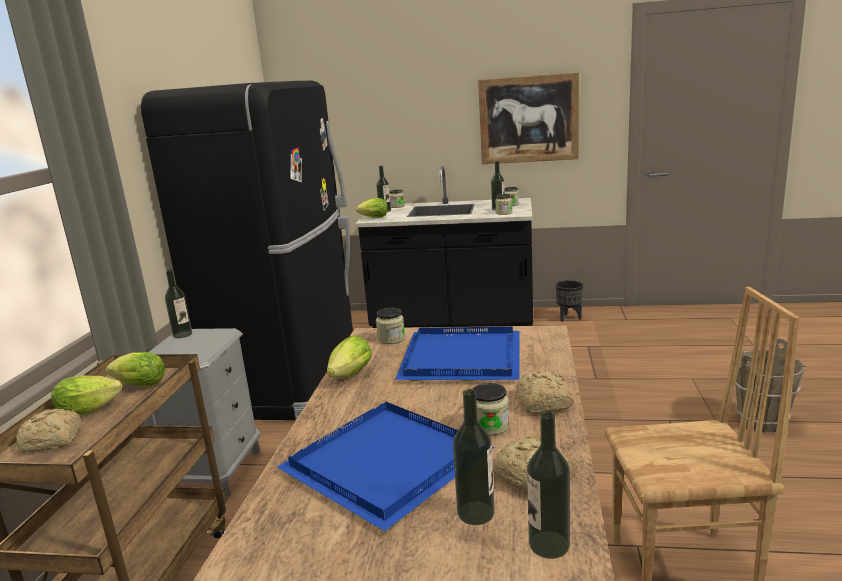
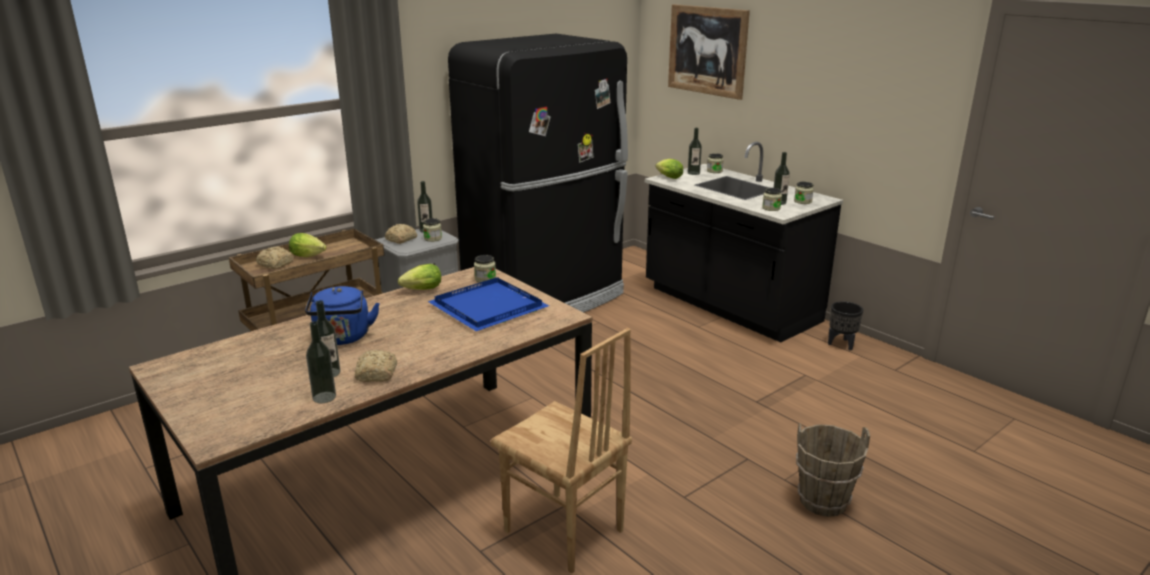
camera: 40 degrees right, 5 degrees up
lettuce [106,352,165,386] -> none
blue tray [277,401,494,531] -> blue kettle [305,286,380,345]
jar [473,383,509,436] -> jar moved to [423,218,442,242]
picture [478,72,579,164] -> picture moved to [668,4,750,100]
bread [516,371,574,414] -> bread moved to [385,224,417,244]

